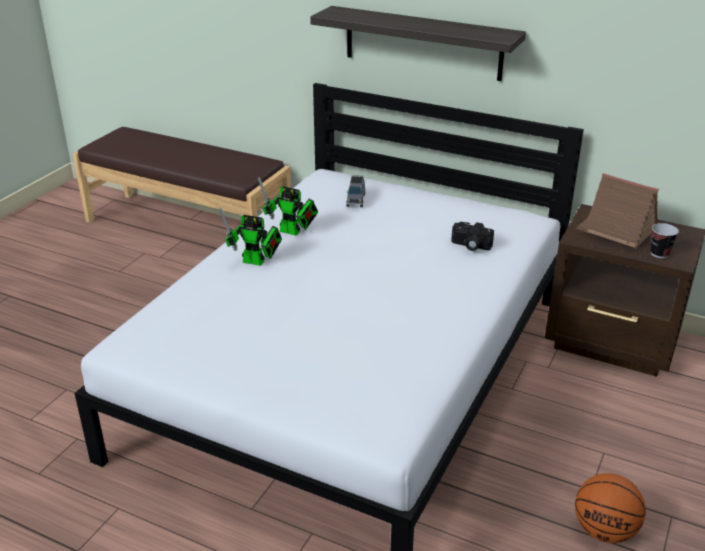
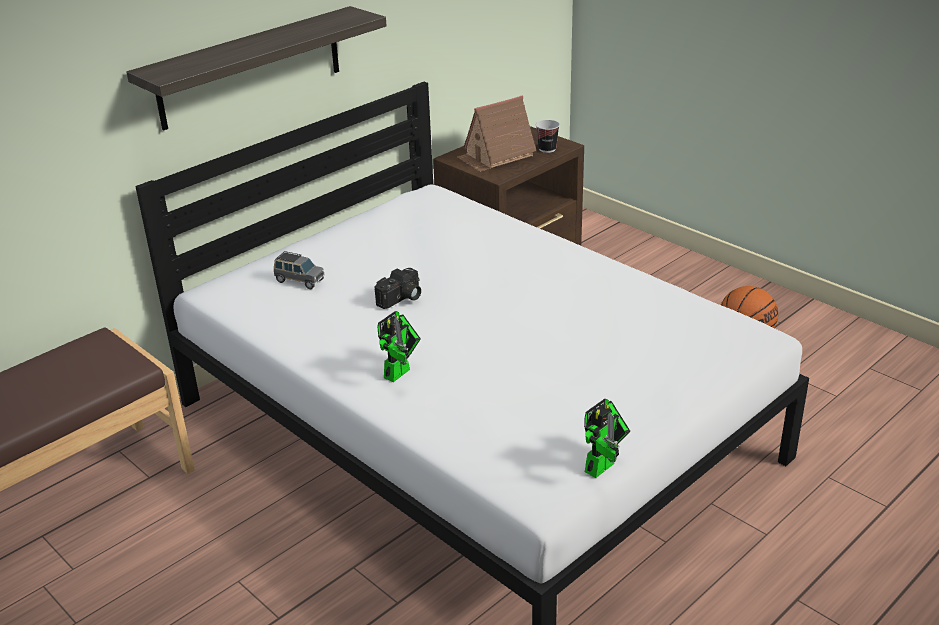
camera: 70 degrees left, 0 degrees up
toy robot [258,177,318,236] -> toy robot moved to [584,399,630,478]
camera [451,222,494,251] -> camera moved to [375,268,421,309]

